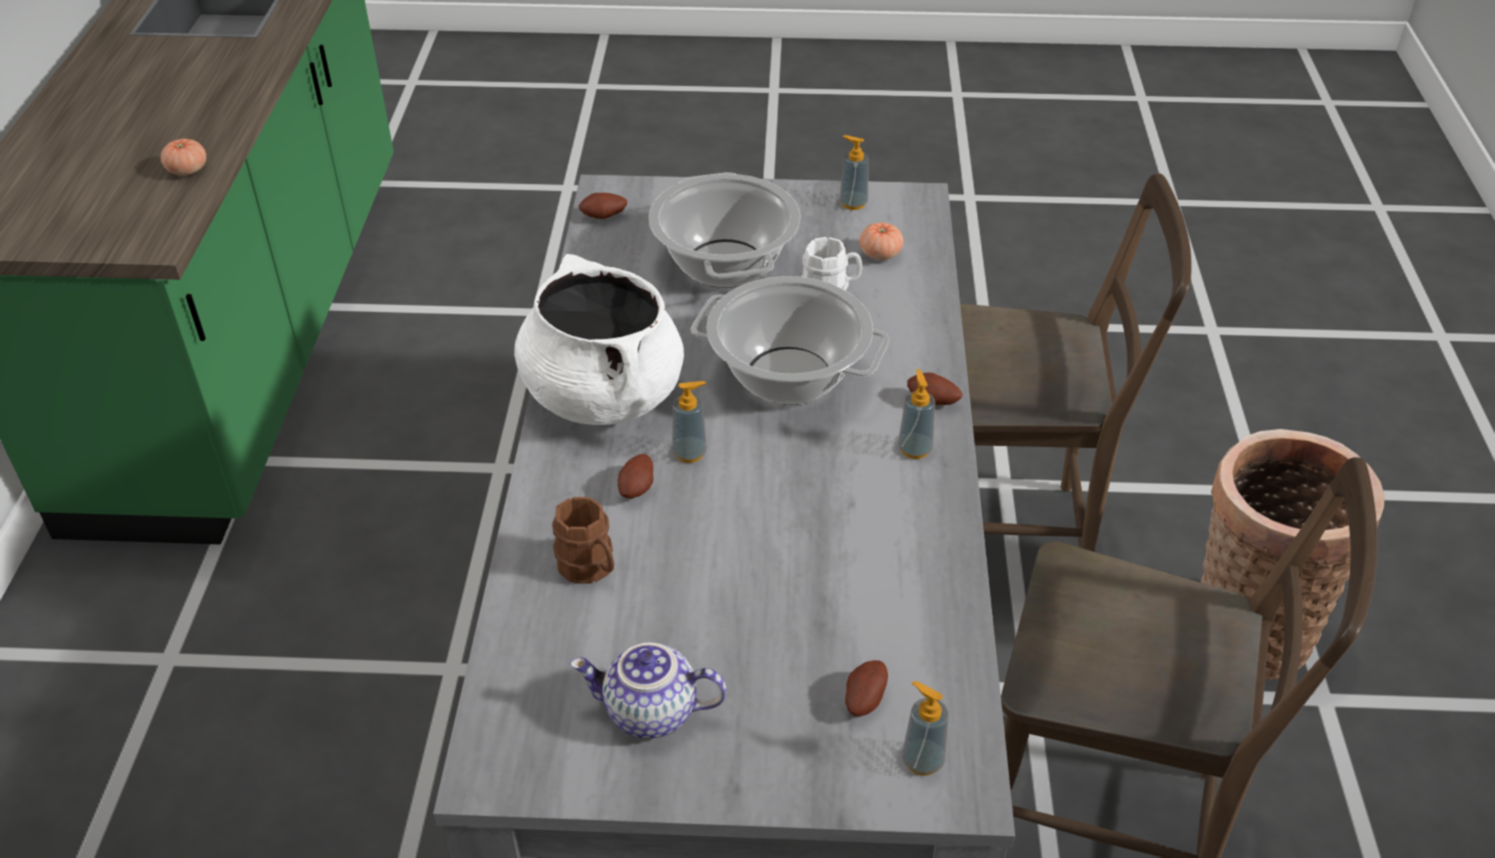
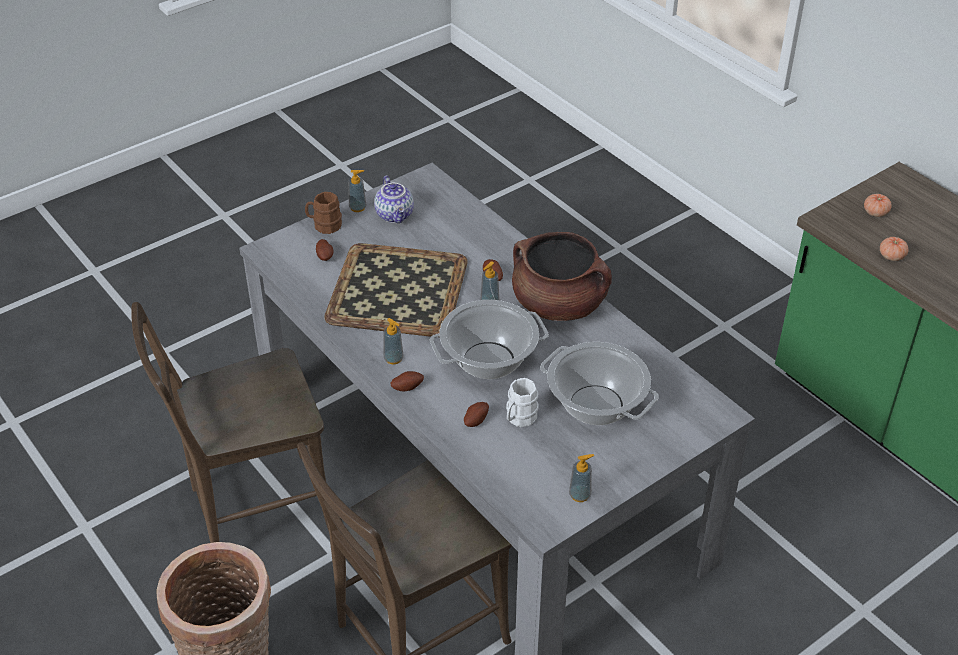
camera: 140 degrees right, 0 degrees up
white cooking pot [514,254,684,425] -> brown cooking pot [512,232,612,321]
brown mug [552,497,614,583] -> brown mug moved to [305,192,342,234]
teapot [570,643,727,738] -> teapot turned 105 degrees clockwise [374,175,414,223]
potato [579,193,627,219] -> potato moved to [464,402,489,427]
tomato [859,222,903,260] -> tomato moved to [864,194,892,217]
soap dispenser [902,681,948,776] -> soap dispenser moved to [348,170,366,212]
none -> tray [324,243,468,337]

